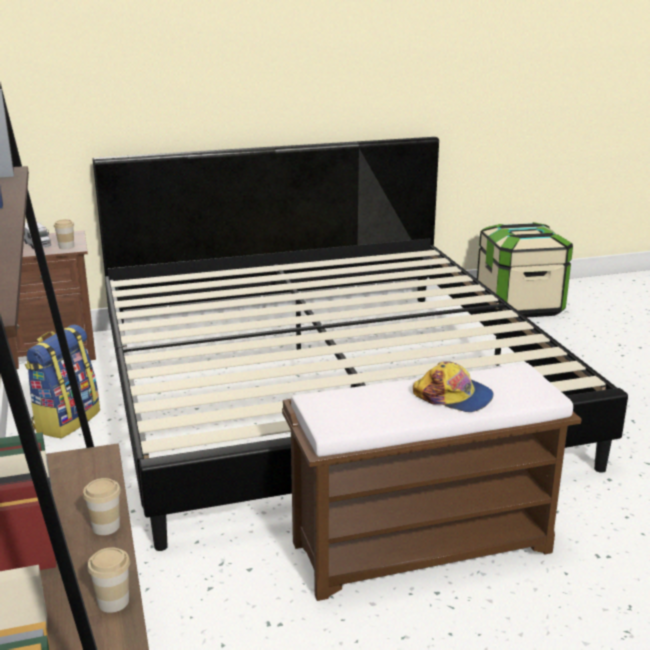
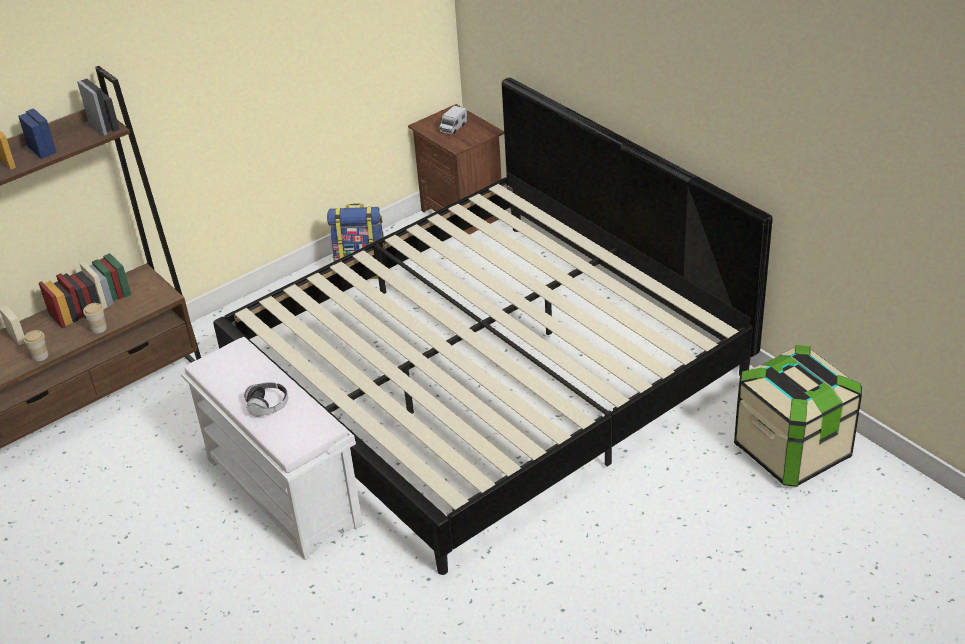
camera: 70 degrees right, 15 degrees up
cup [54,219,74,249] -> none
brown bench [282,363,581,601] -> white bench [181,337,363,560]
cap [413,361,493,412] -> headphones [244,382,288,417]

